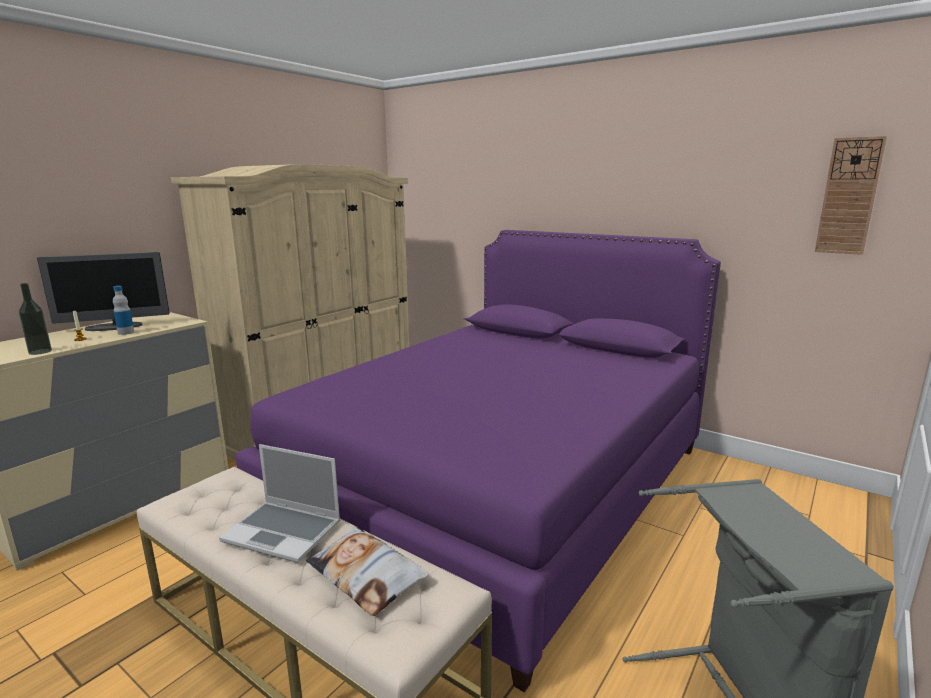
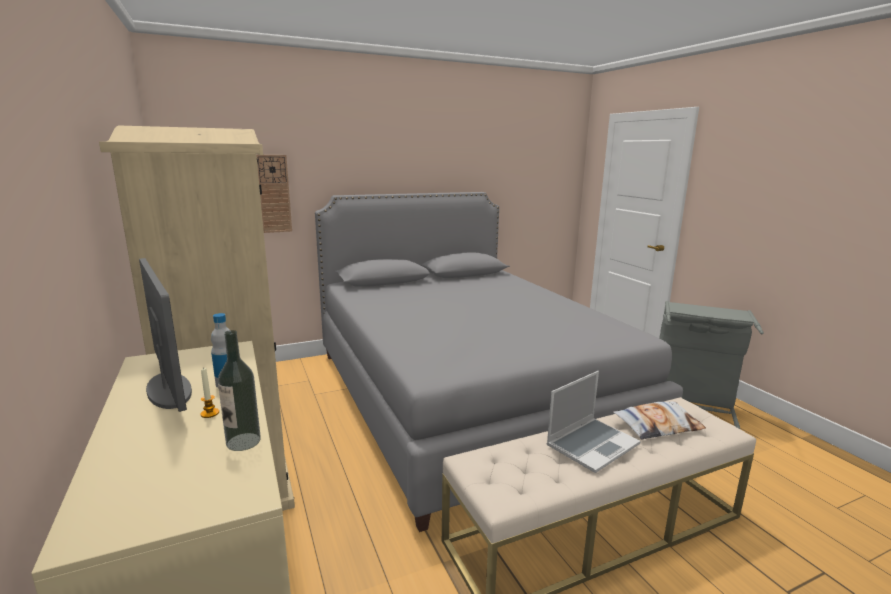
camera: 60 degrees left, 0 degrees up
monitor [37,252,170,331] -> monitor turned 45 degrees counterclockwise [139,258,192,412]
purple bed [236,230,721,692] -> grey bed [315,192,683,532]
wall clock [815,136,887,255] -> wall clock moved to [256,155,292,233]

